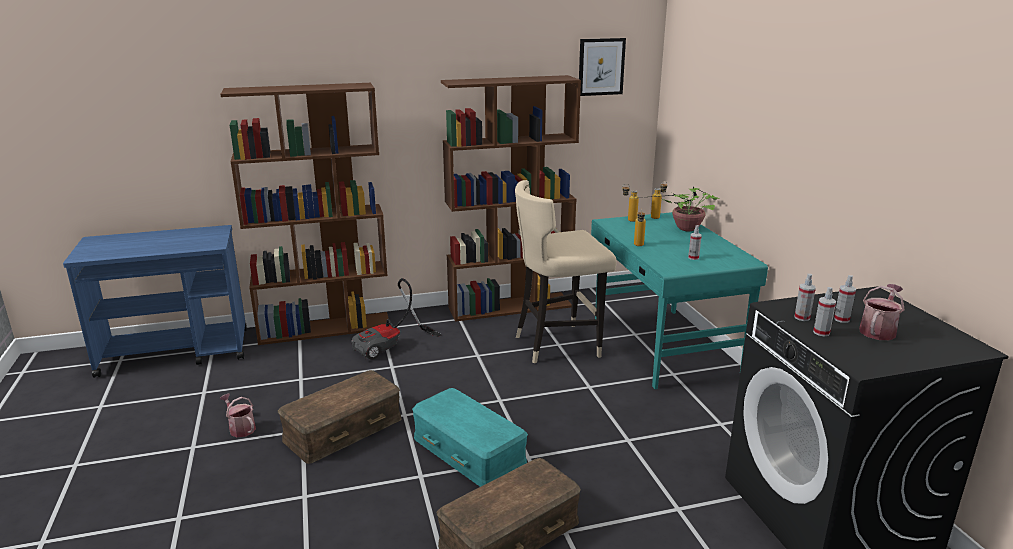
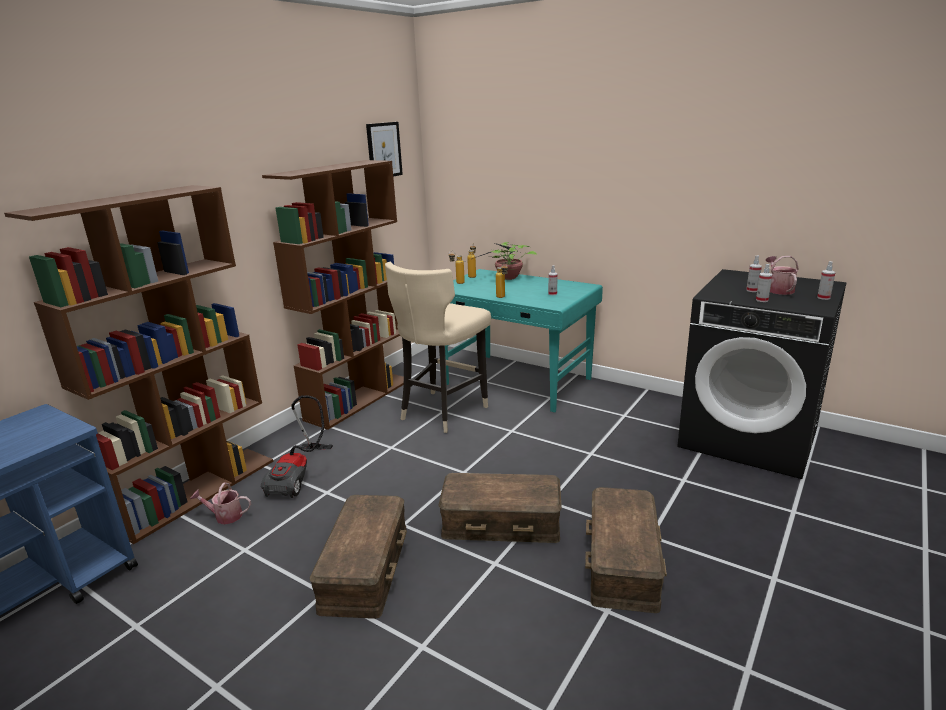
camera: 40 degrees left, 0 degrees up
watering can [219,393,256,437] -> watering can moved to [190,483,251,525]
turquoise storage box [412,388,528,487] -> brown storage box [438,473,562,543]
spray bottle [794,274,816,321] -> spray bottle moved to [817,261,836,300]

